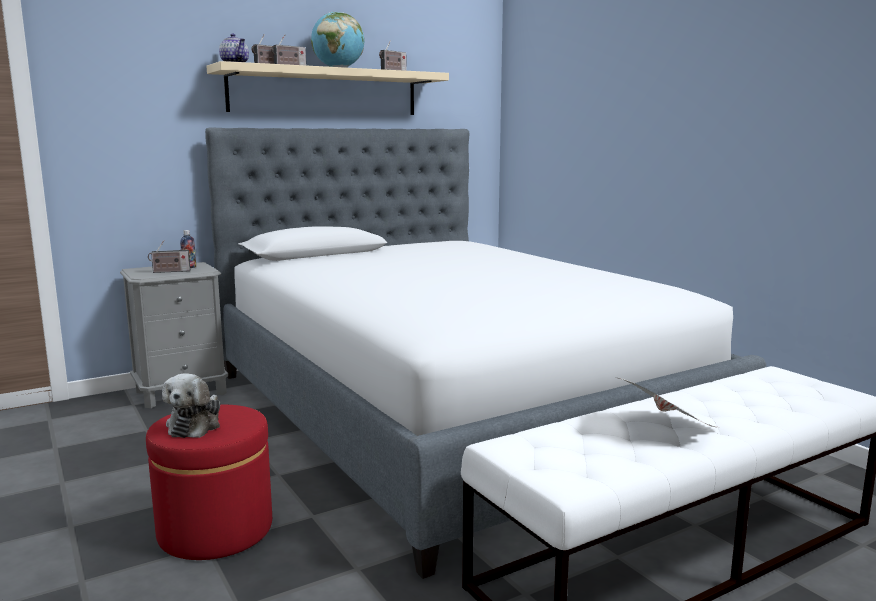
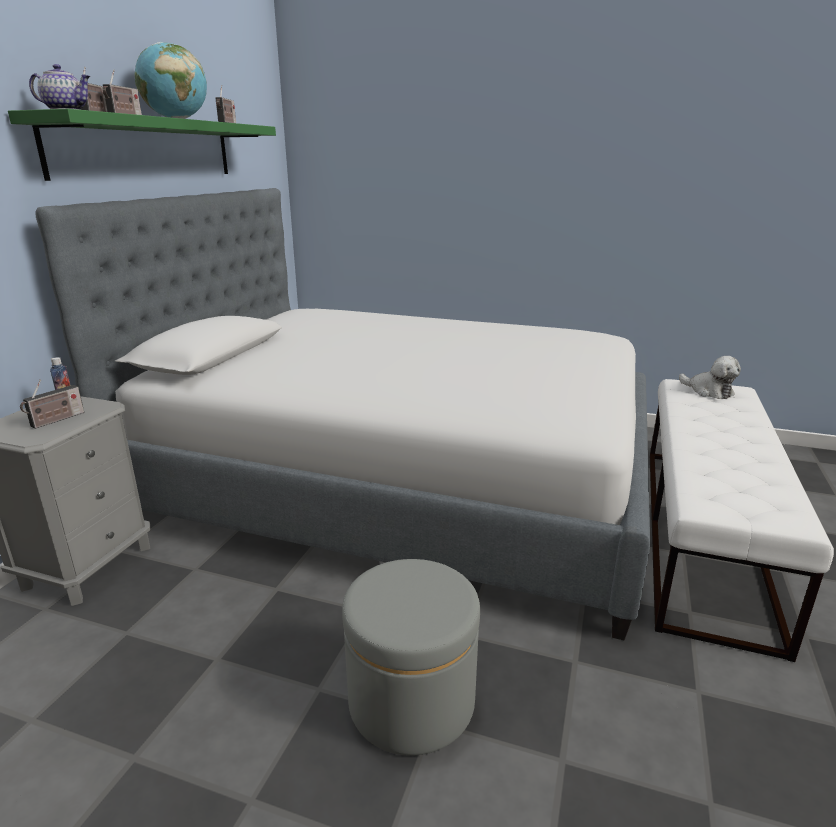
camera: 40 degrees left, 10 degrees up
red ottoman [146,405,272,560] -> grey ottoman [342,559,480,756]
plush toy [162,373,220,438] -> plush toy moved to [679,356,741,399]
beige shelf [207,61,449,115] -> green shelf [8,109,276,181]
newspaper [619,378,720,428] -> none

